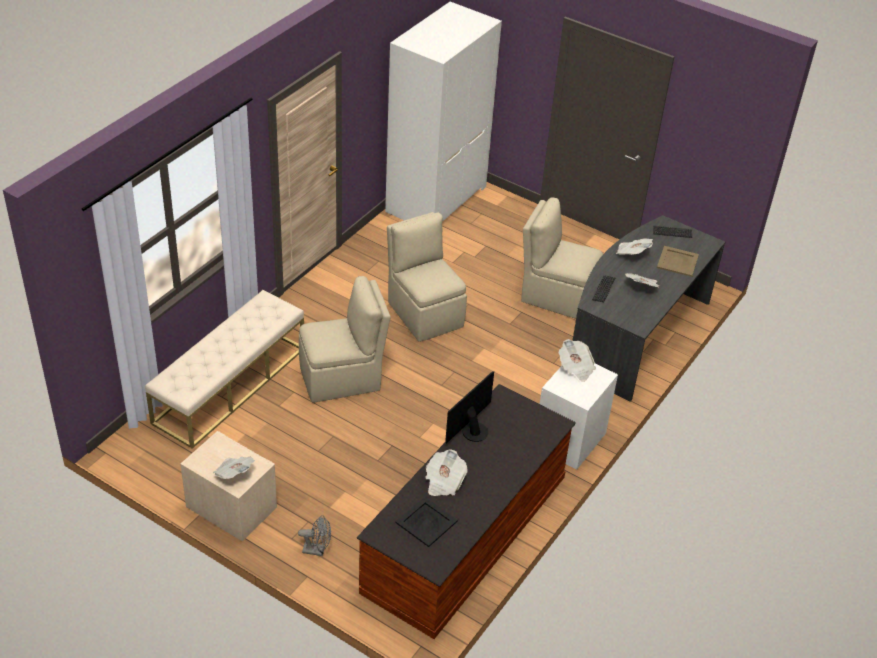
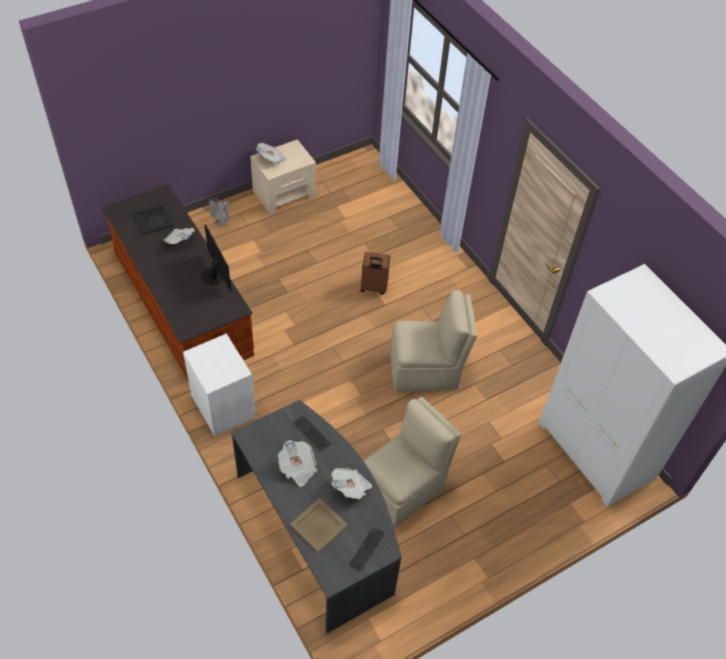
camera: 115 degrees right, 10 degrees up
beige bench [145,290,304,449] -> none
beige chair [299,276,391,403] -> brown suitcase [360,252,391,295]
newspaper [559,339,596,382] -> none

